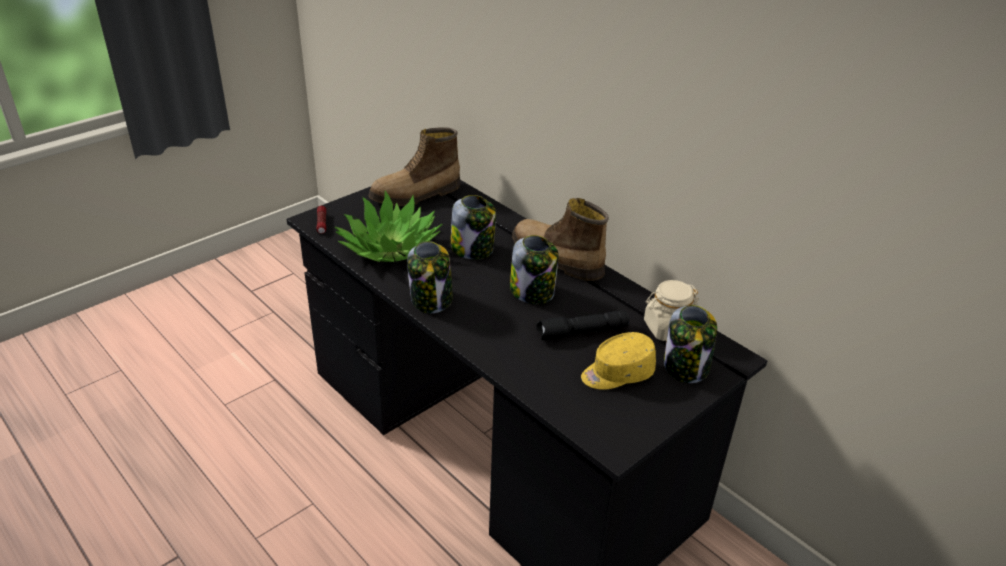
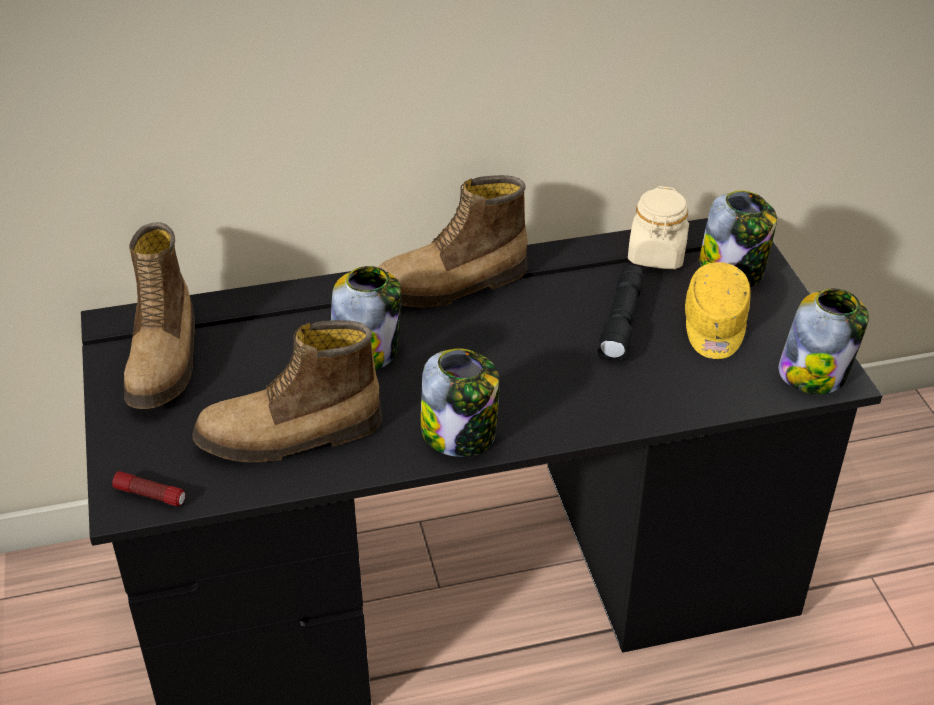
camera: 60 degrees left, 5 degrees up
potted plant [335,191,442,262] -> boot [193,320,382,462]
jar [510,235,559,304] -> jar moved to [778,289,869,394]

